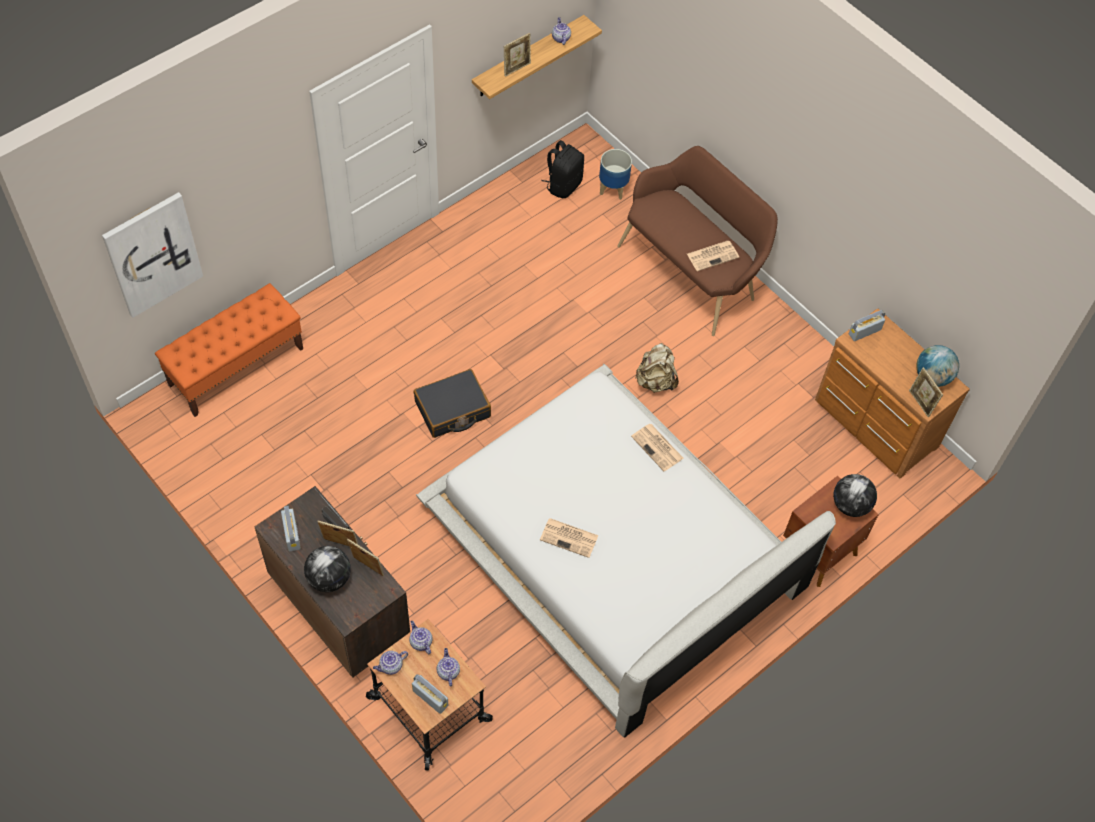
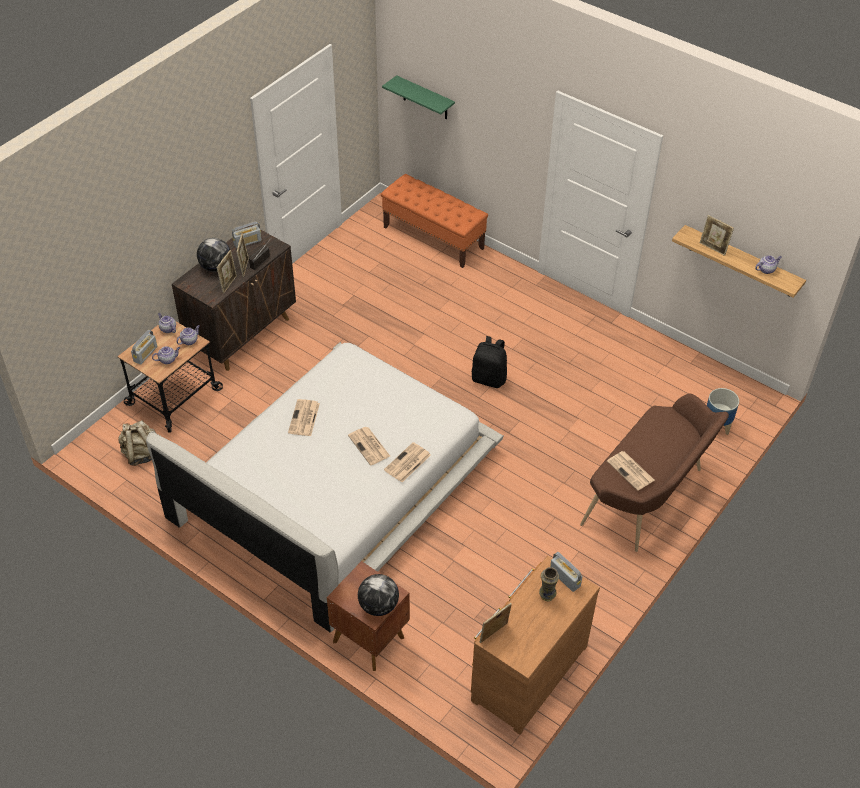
camera: 80 degrees right, 10 degrees down
picture [102,192,203,318] -> green shelf [382,75,455,120]
black suitcase [414,369,491,438] -> none
black backpack [541,140,584,198] -> black backpack moved to [472,336,507,388]
beige backpack [635,343,679,393] -> beige backpack moved to [118,420,156,466]
globe [916,345,959,387] -> none
none -> newspaper [348,427,391,465]
none -> vase [539,567,559,601]

